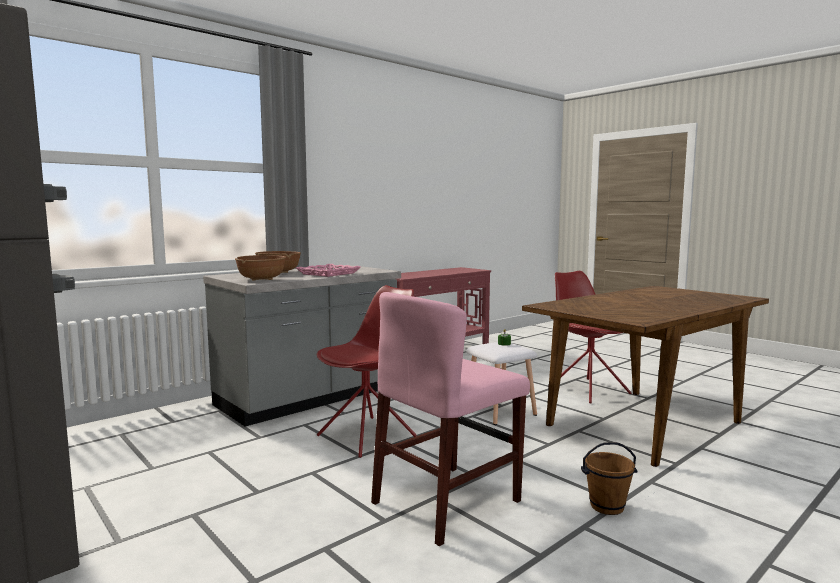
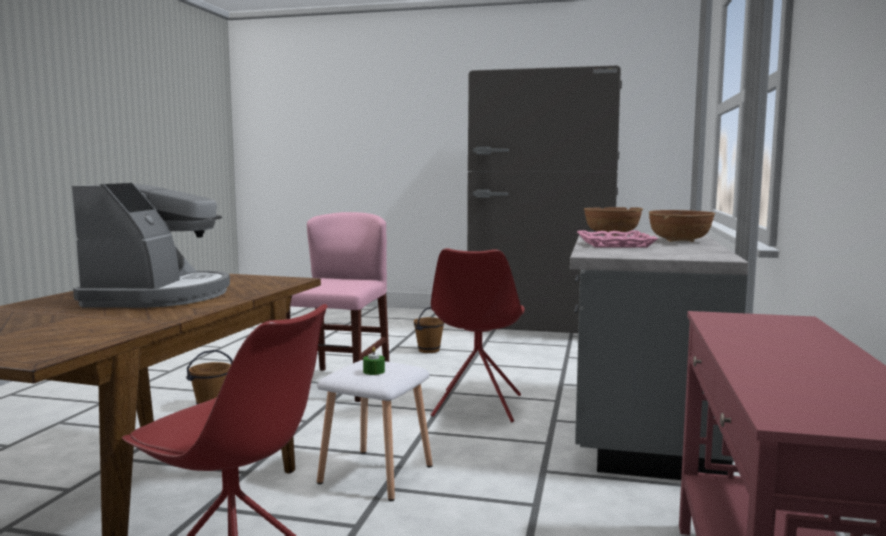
camera: 145 degrees right, 0 degrees up
none -> coffee machine [72,183,230,308]
none -> brown bucket [414,307,444,353]

